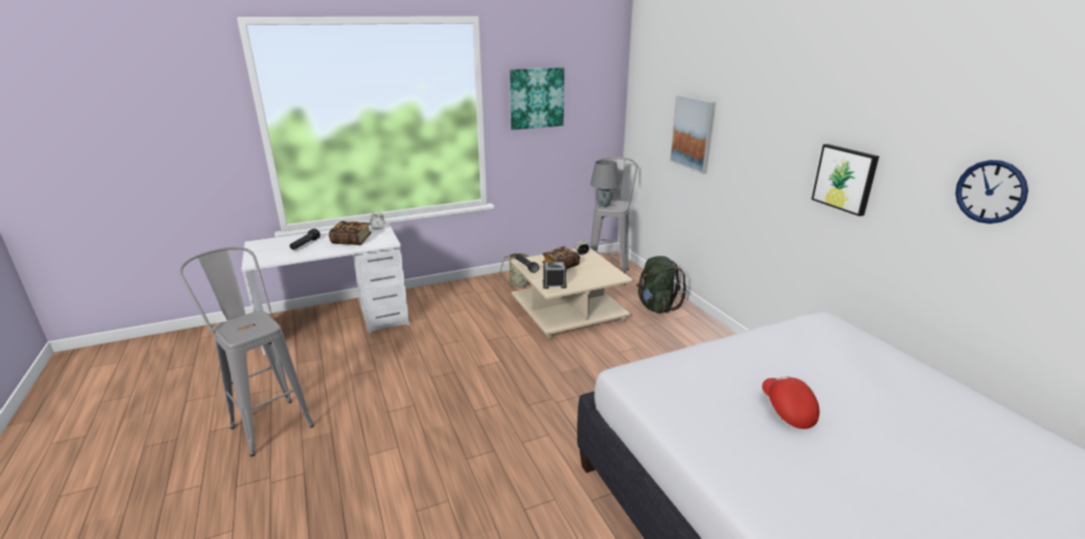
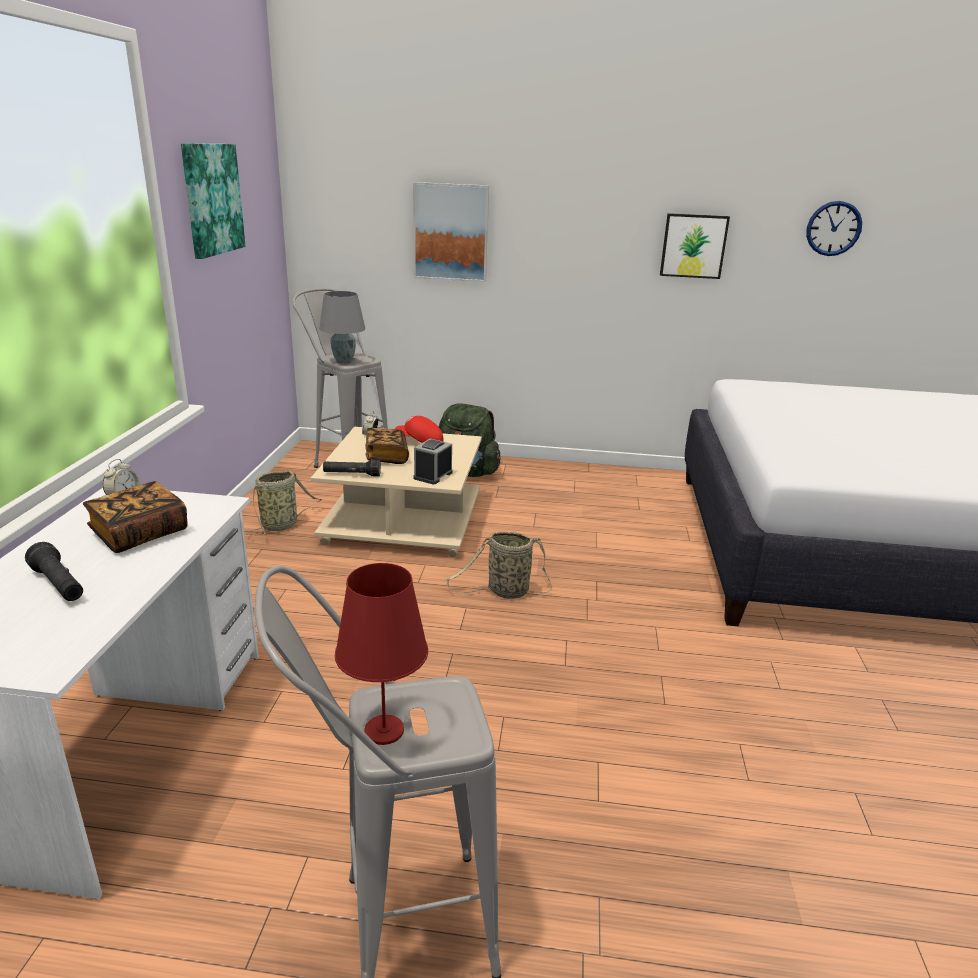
camera: 60 degrees left, 0 degrees up
red cap [762,376,820,429] -> red cap moved to [395,416,443,443]
none -> red table lamp [335,563,428,745]
none -> basket [446,531,552,599]

